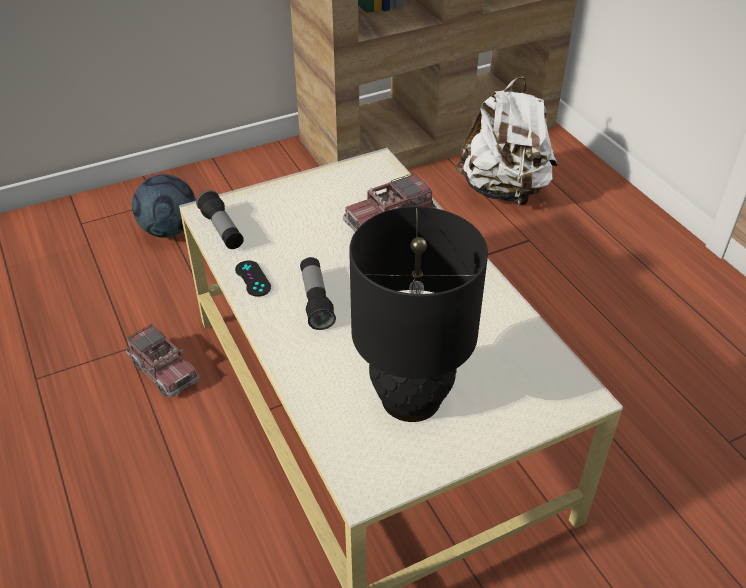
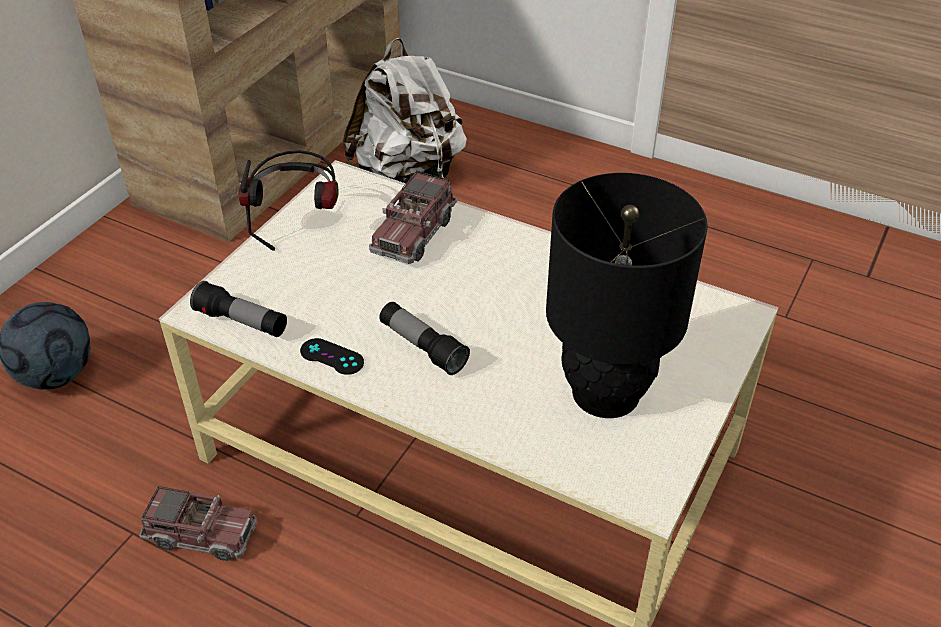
camera: 35 degrees left, 0 degrees up
none -> headphones [238,150,338,251]

